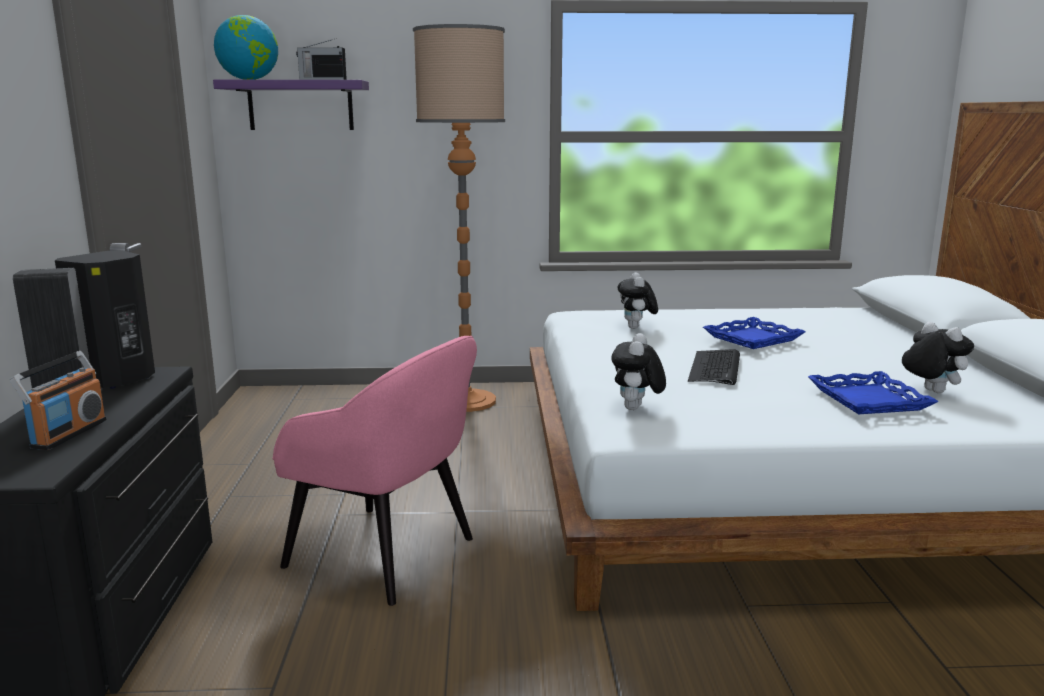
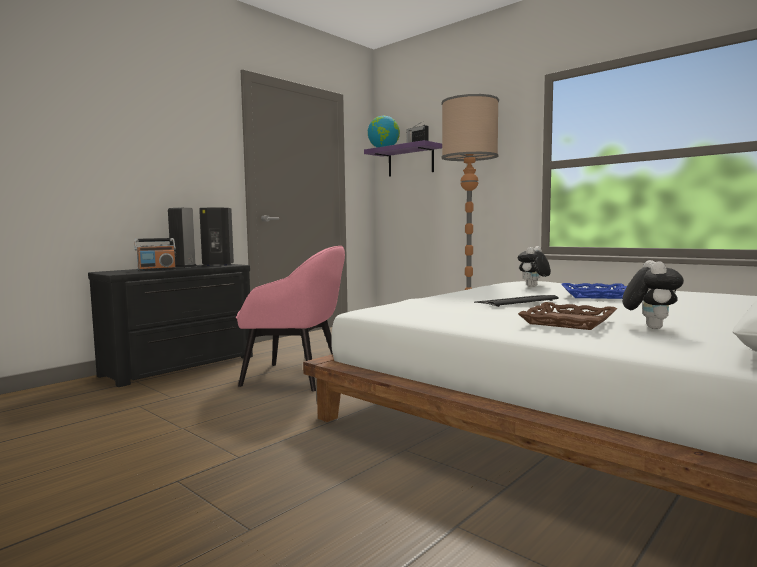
camera: 45 degrees right, 10 degrees down
pink armchair [272,336,477,606] -> pink armchair turned 60 degrees counterclockwise [236,246,345,391]
plush toy [611,333,666,410] -> none
blue tray [808,371,939,414] -> brown tray [518,302,617,330]

